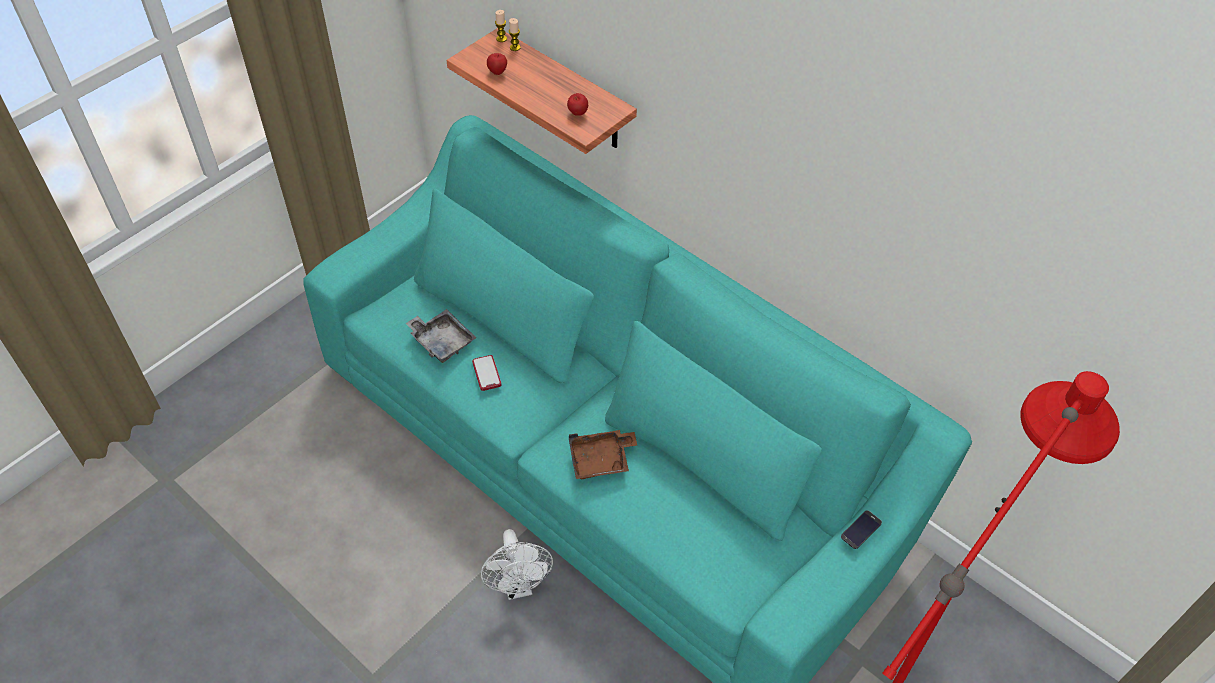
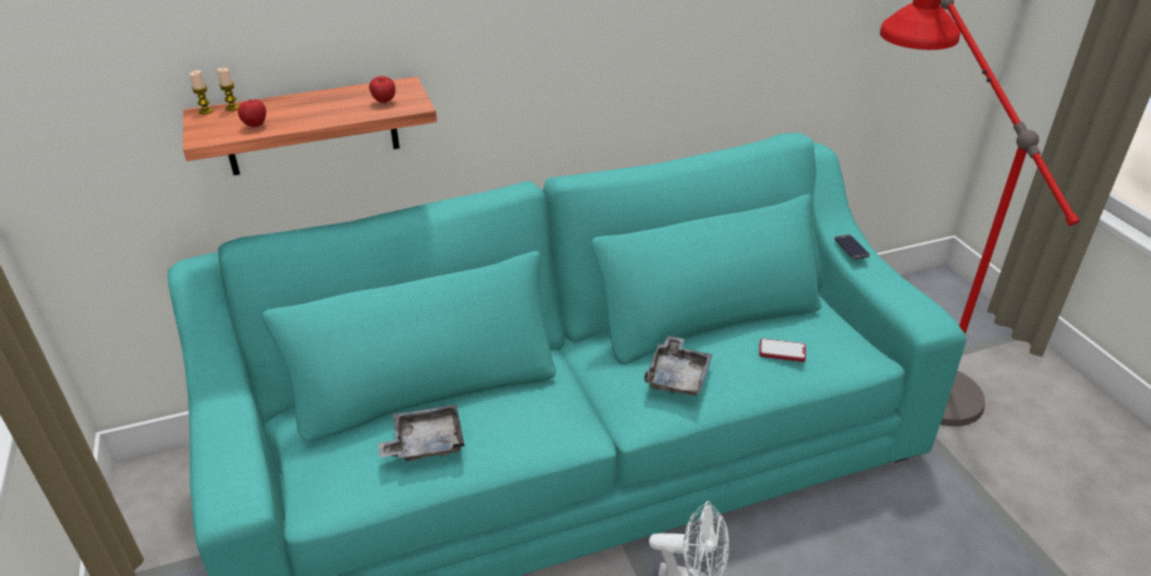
camera: 60 degrees left, 15 degrees down
phone [472,355,501,391] -> phone moved to [759,338,806,362]
brown tray [569,430,637,479] -> grey tray [644,335,713,395]

